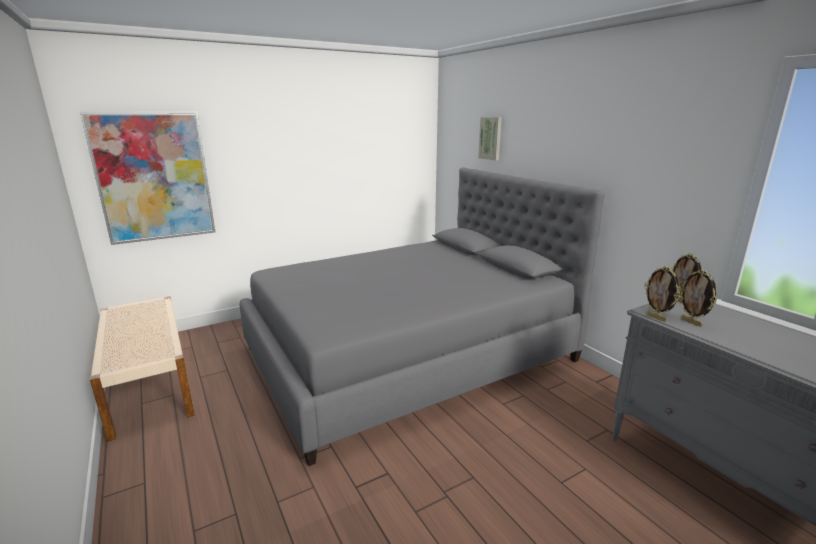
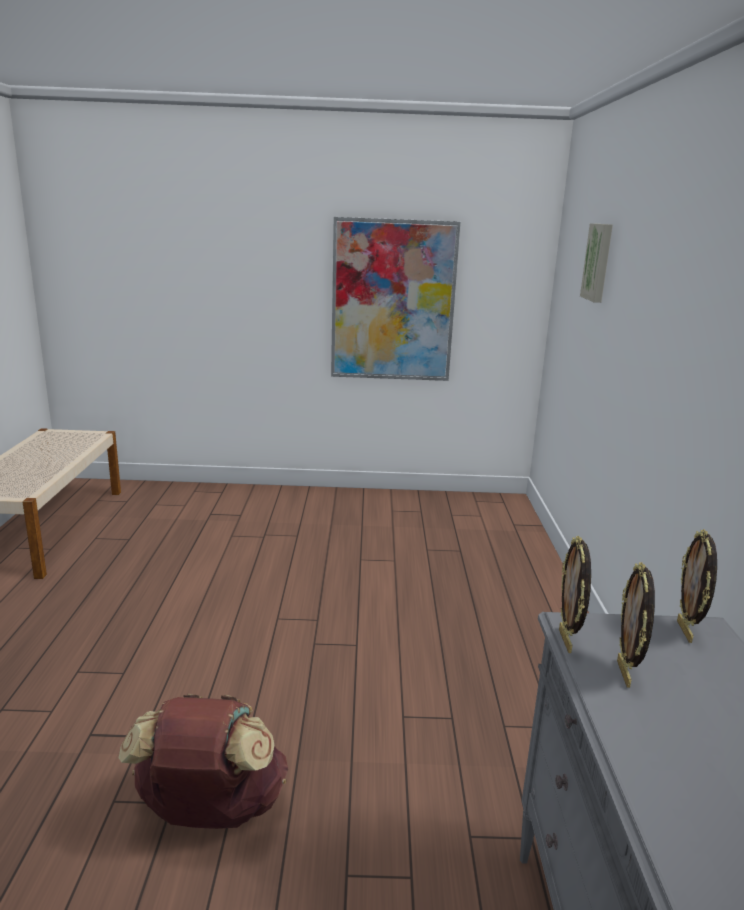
camera: 30 degrees right, 0 degrees up
picture [80,112,215,245] -> picture moved to [331,217,460,381]
grey bed [239,168,605,466] -> none
none -> brown backpack [119,694,288,829]

